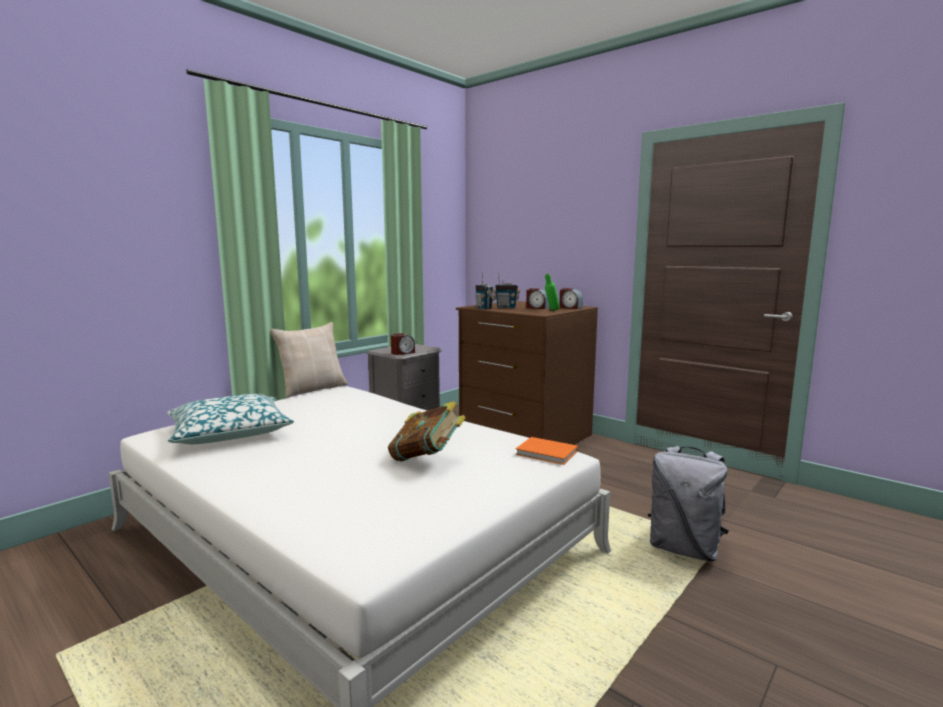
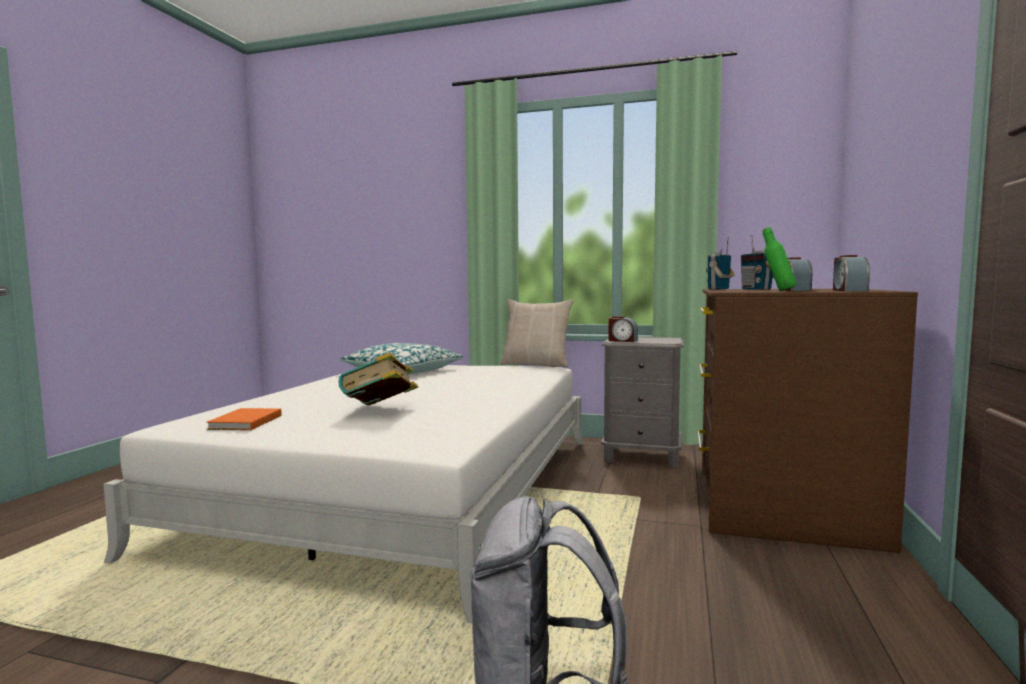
camera: 65 degrees right, 5 degrees down
orange book [515,437,578,465] -> orange book moved to [206,408,282,430]

